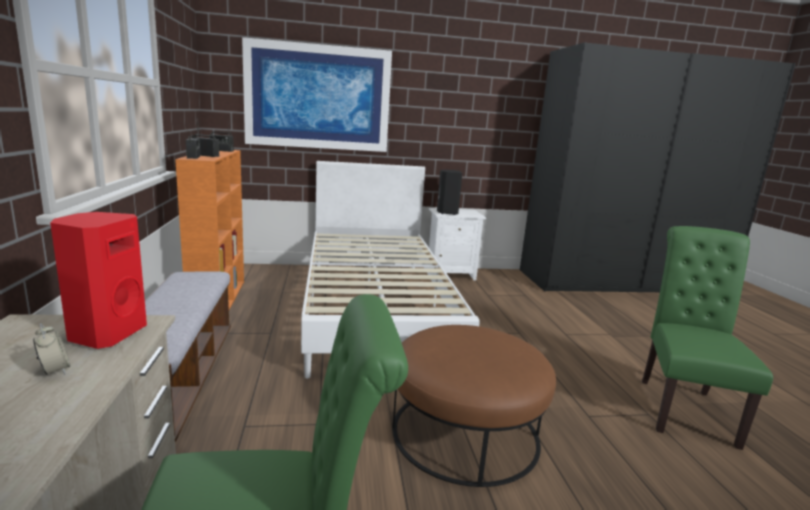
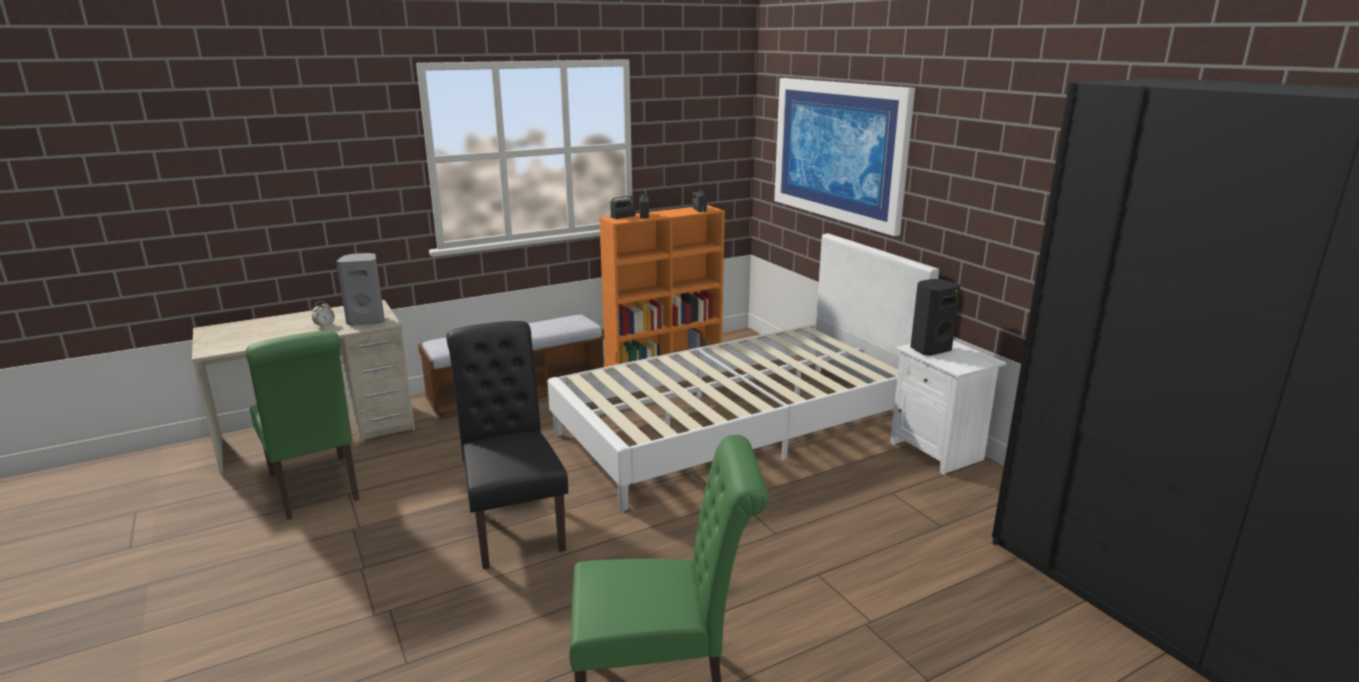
camera: 70 degrees right, 5 degrees up
red speaker [50,212,147,349] -> grey speaker [336,253,385,326]
brown ottoman [392,325,556,487] -> black chair [446,321,568,569]

